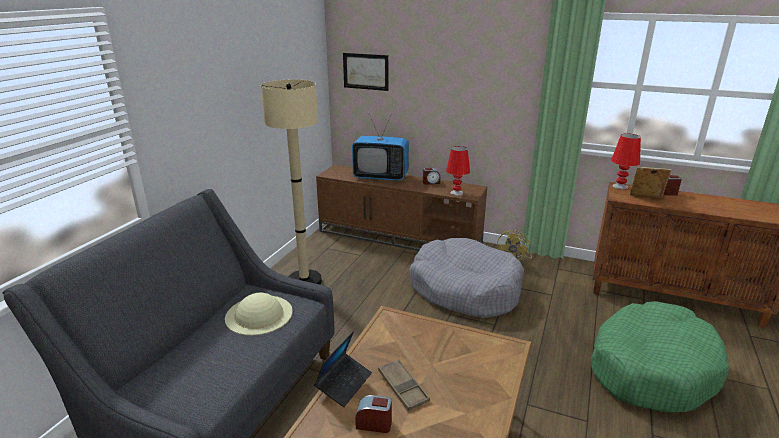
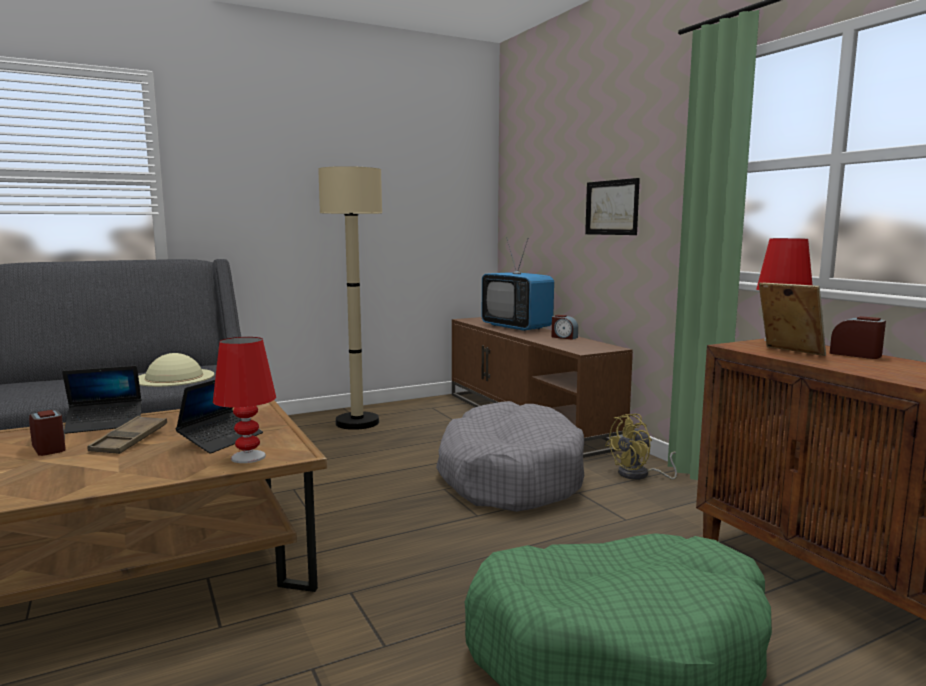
camera: 40 degrees right, 15 degrees down
picture [343,53,388,91] -> picture moved to [585,178,640,235]
red table lamp [446,146,470,196] -> red table lamp moved to [213,337,276,463]
none -> laptop [175,380,263,454]

